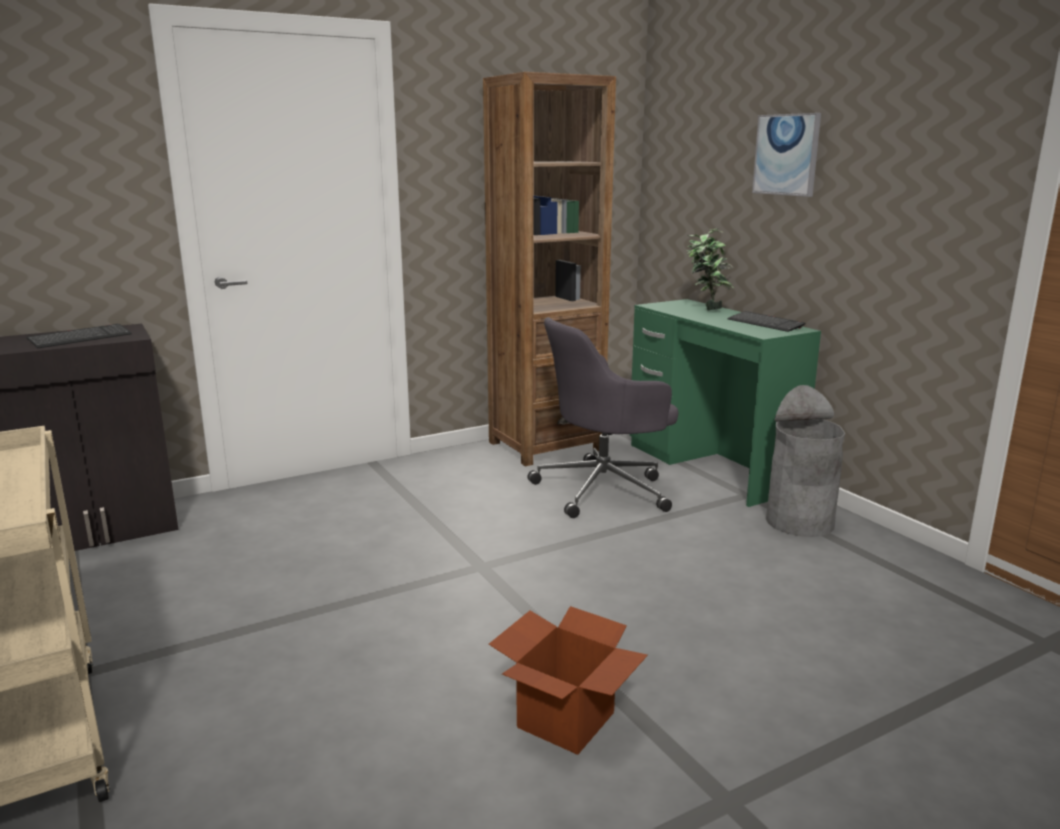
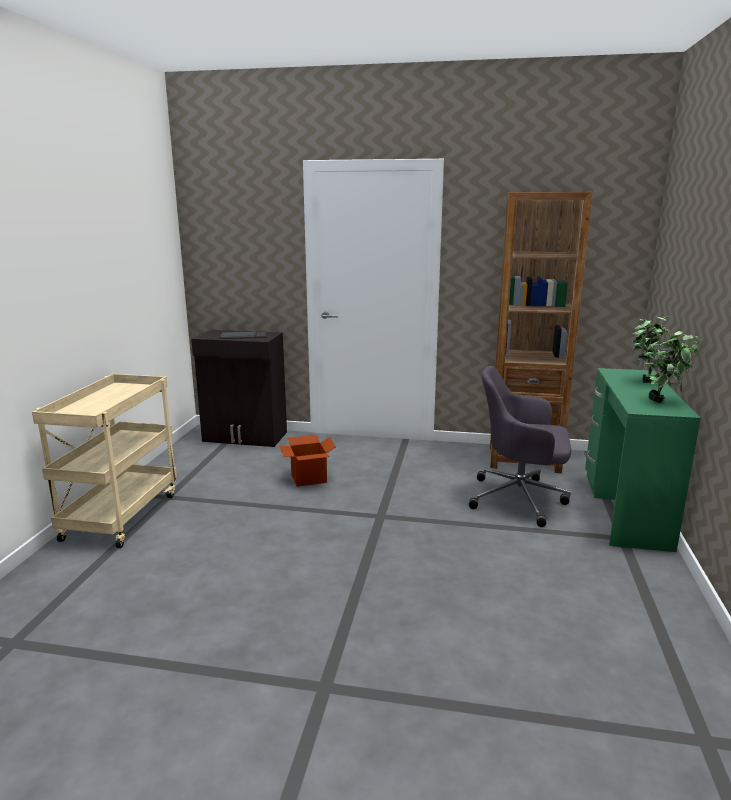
camera: 40 degrees right, 0 degrees up
cardboard box [489,606,648,755] -> cardboard box moved to [279,435,336,487]
keyboard [727,311,805,332] -> potted plant [644,331,702,403]
picture [752,113,821,197] -> none
grey trash can [766,385,845,537] -> none

